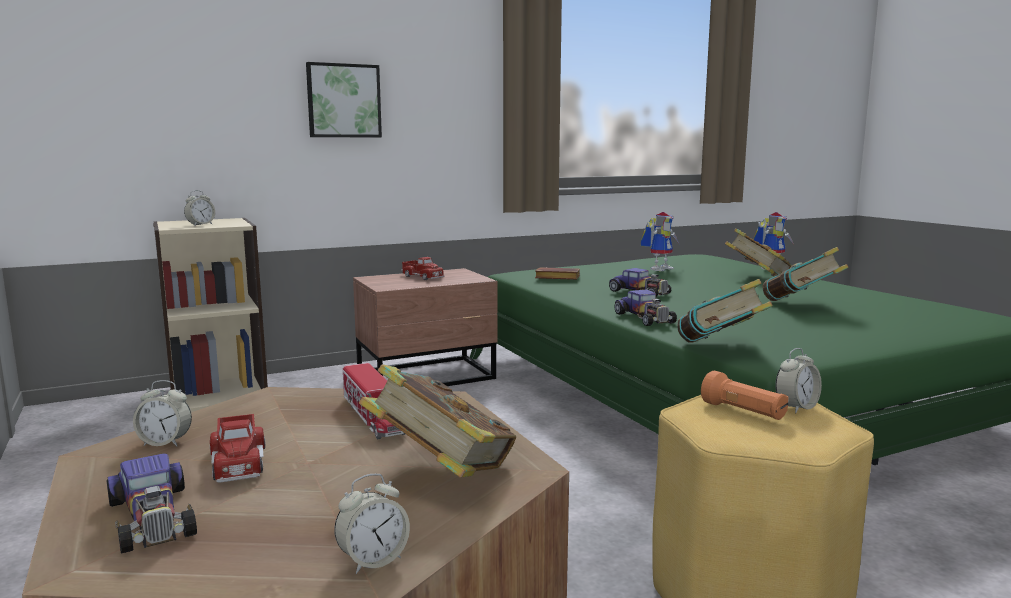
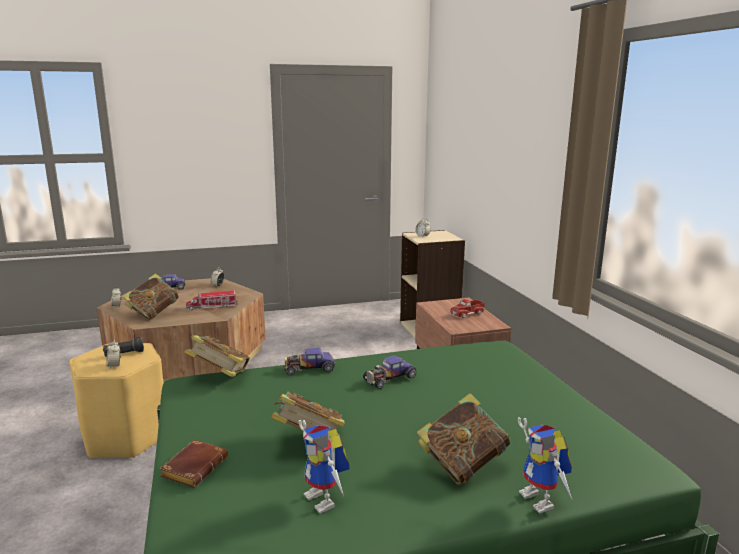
camera: 100 degrees right, 5 degrees up
toy truck [210,414,265,482] -> none
picture [306,62,382,137] -> none
brown book [535,267,580,280] -> brown book moved to [160,439,228,488]
toy robot [641,212,679,272] -> toy robot moved to [299,420,350,514]
orange flashlight [701,371,789,420] -> black flashlight [103,337,144,357]

